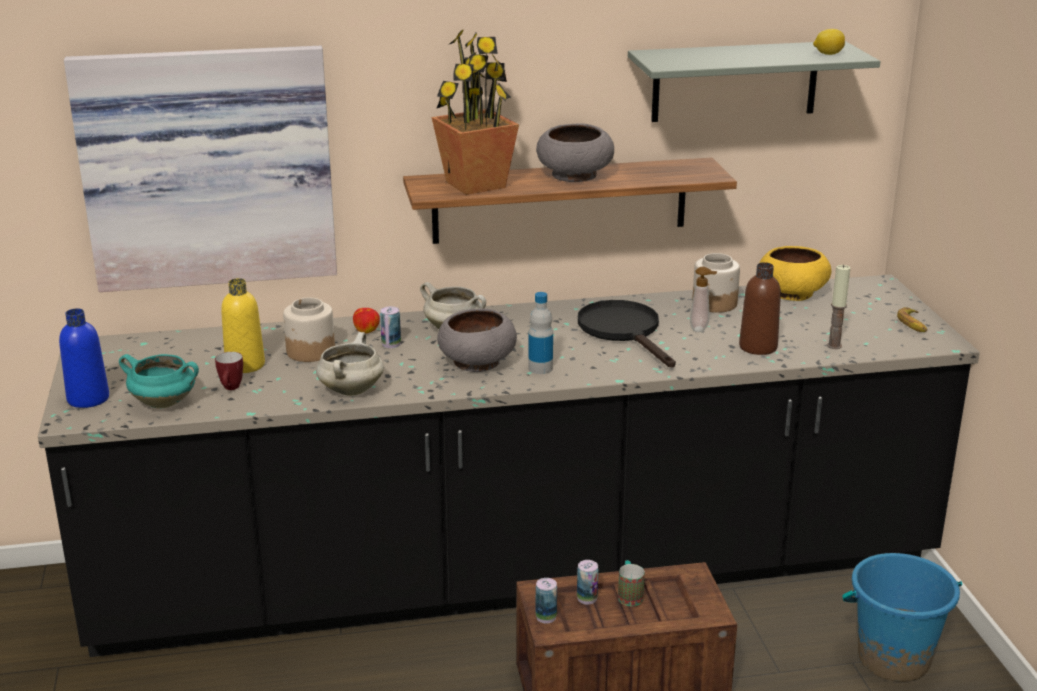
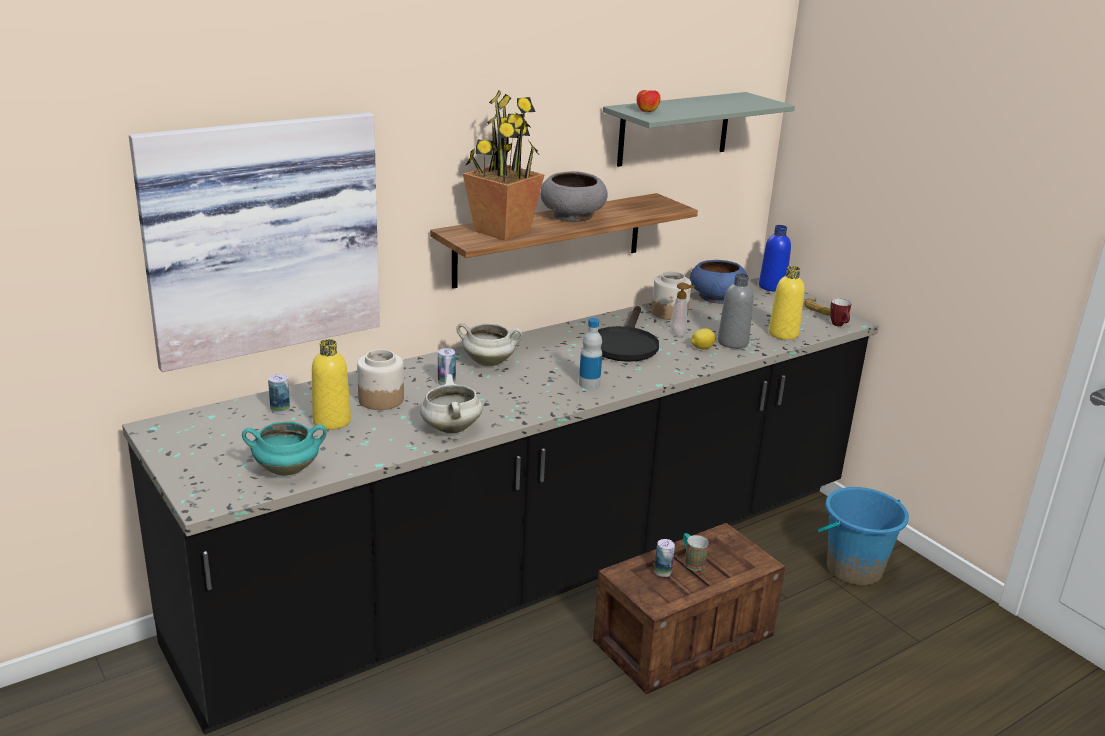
camera: 25 degrees left, 0 degrees up
blue bottle [59,309,109,408] -> blue bottle moved to [759,225,791,292]
mug [215,352,243,390] -> mug moved to [830,299,851,326]
apple [353,308,380,334] -> apple moved to [636,90,661,112]
grey bowl [437,308,517,372] -> none
can [535,578,557,623] -> can moved to [268,374,290,415]
black frying pan [578,300,676,367] -> black frying pan turned 120 degrees counterclockwise [598,306,659,362]
brown bottle [739,262,781,355] -> grey bottle [718,273,753,349]
yellow bowl [760,246,831,301] -> blue bowl [690,260,747,303]
lemon [813,29,845,55] -> lemon moved to [691,328,716,350]
candle [827,265,850,349] -> yellow bottle [768,266,805,340]

